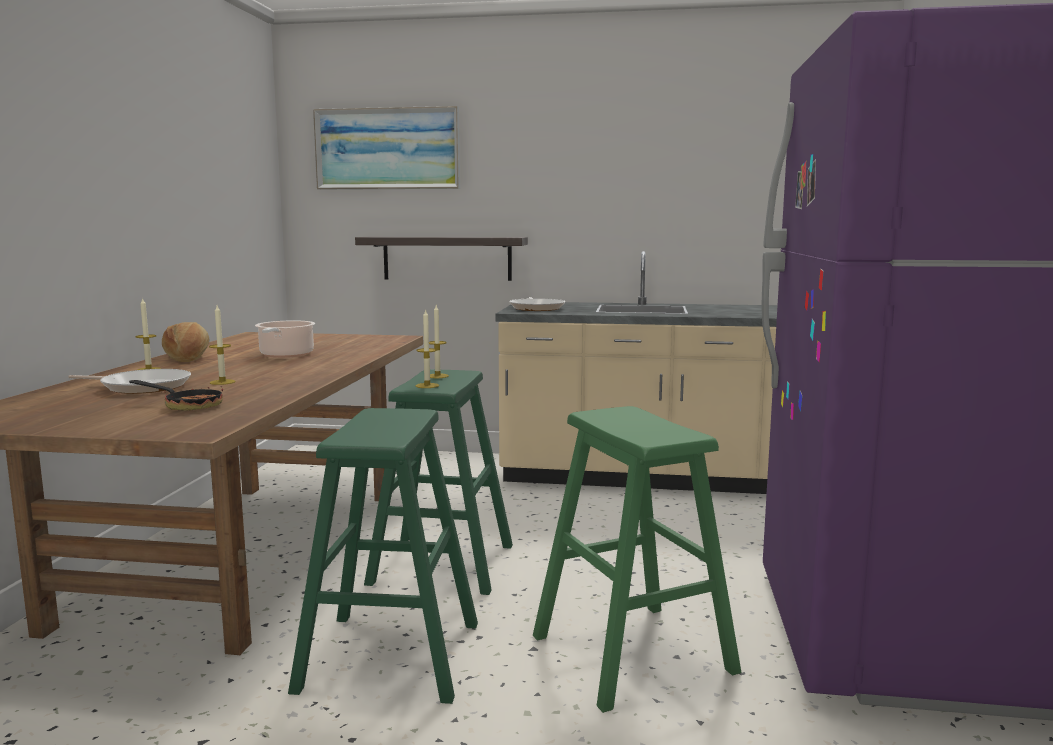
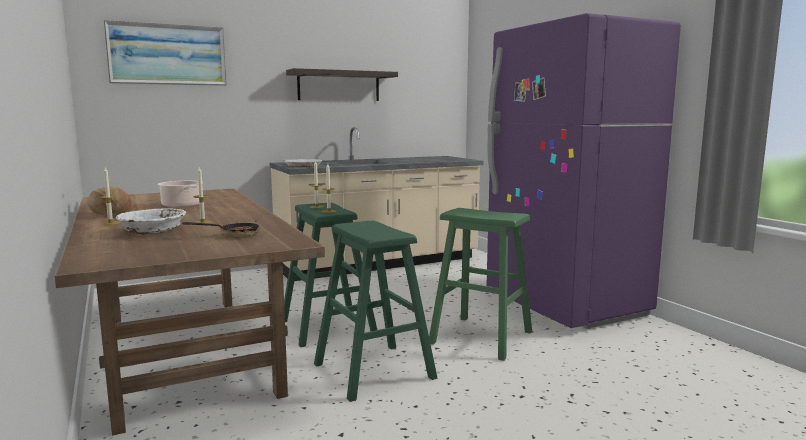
camera: 35 degrees left, 0 degrees up
frying pan [68,369,191,394] -> white bowl [116,209,186,234]
shelf [355,237,528,281] -> shelf moved to [286,68,398,101]

